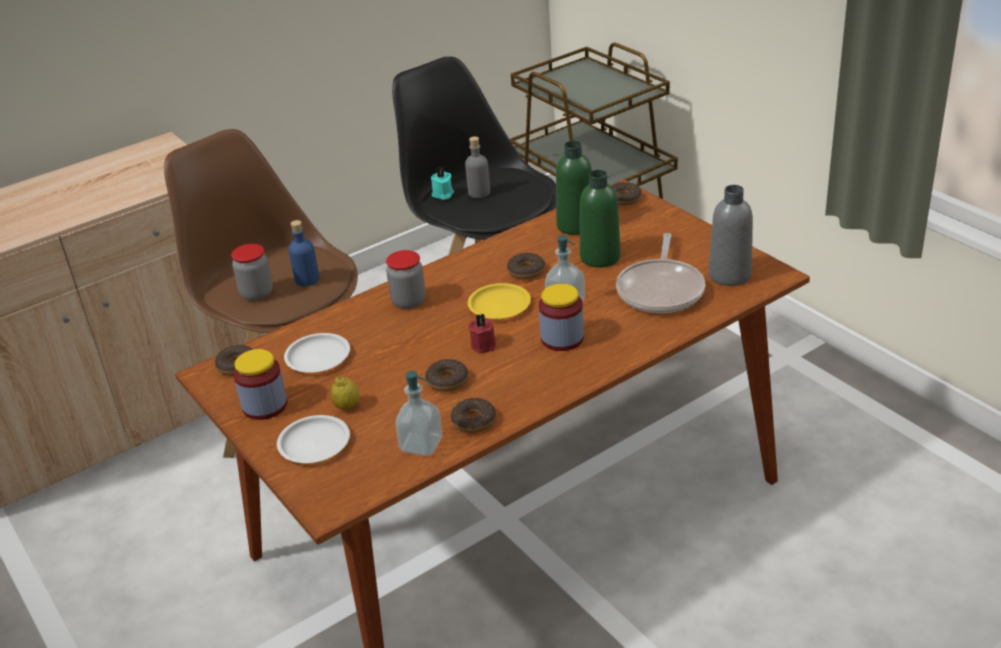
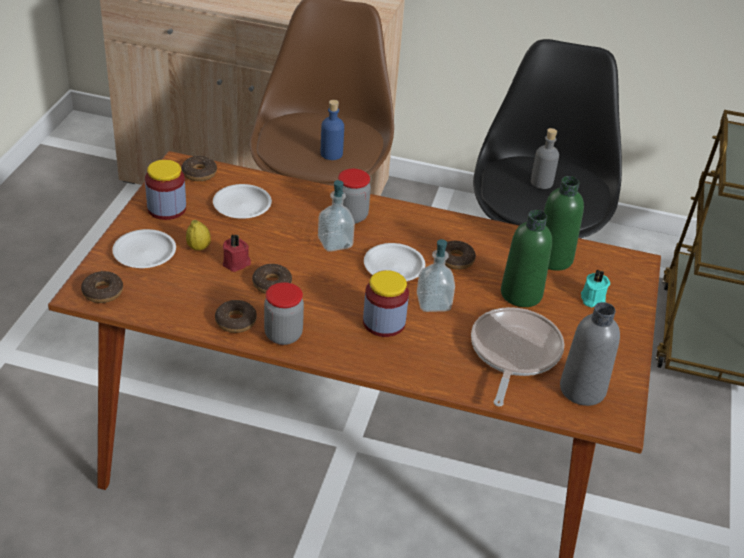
camera: 45 degrees right, 5 degrees up
jar [231,244,273,301] -> jar moved to [264,282,304,345]
soap dispenser [396,371,443,456] -> soap dispenser moved to [318,180,355,252]
turquoise candle [431,166,454,200] -> turquoise candle moved to [581,270,610,307]
yellow plate [468,283,531,319] -> white plate [364,243,425,281]
red candle [468,314,496,353] -> red candle moved to [223,234,251,272]
donut [612,182,642,206] -> donut moved to [81,271,123,303]
frying pan [616,233,705,313] -> frying pan turned 135 degrees clockwise [471,307,564,406]

